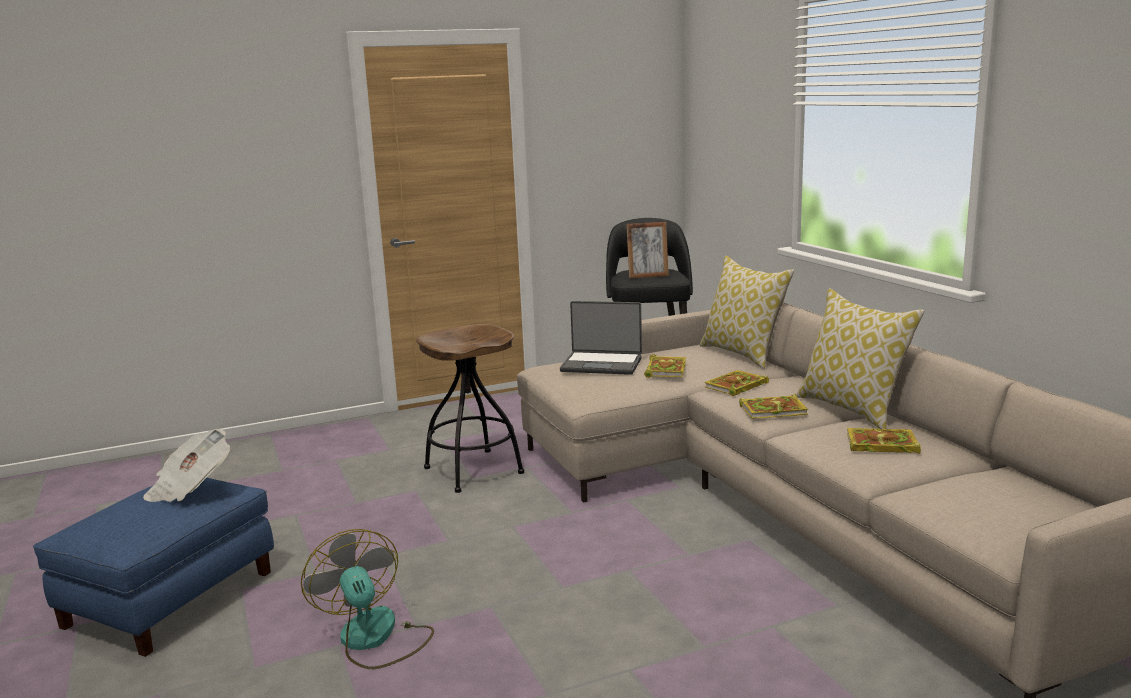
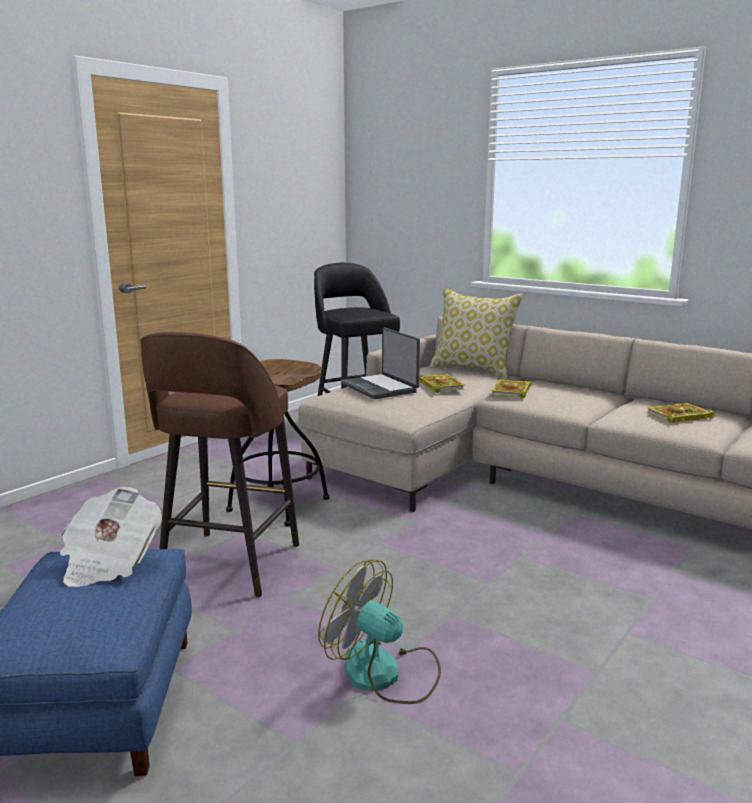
camera: 30 degrees left, 0 degrees up
laptop [560,301,642,375] -> laptop turned 75 degrees clockwise [341,328,420,399]
picture frame [626,222,669,278] -> none
book [739,394,808,419] -> none
pillow [796,289,924,429] -> none
none -> brown stool [140,332,299,597]

